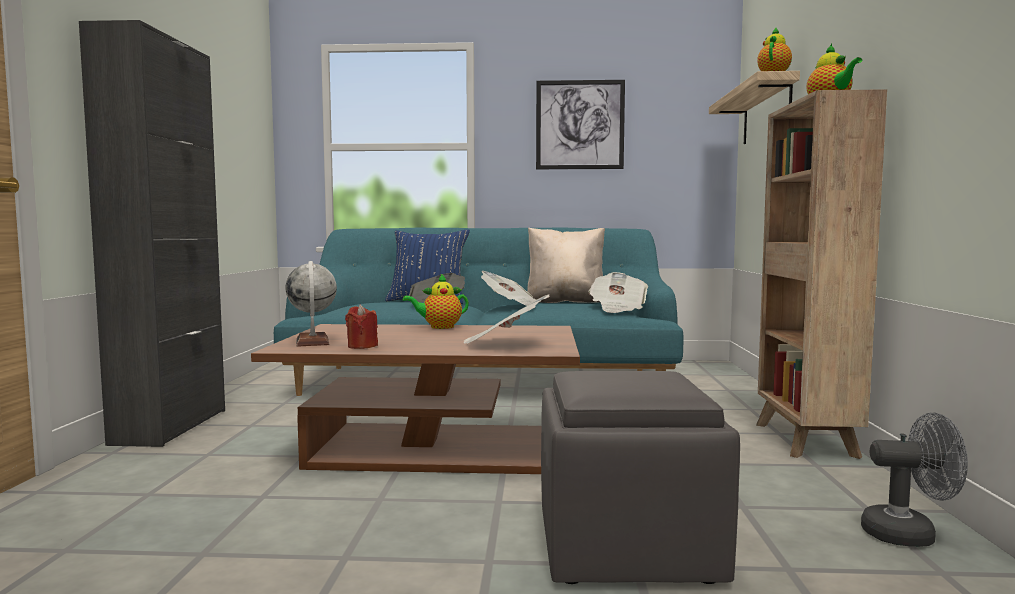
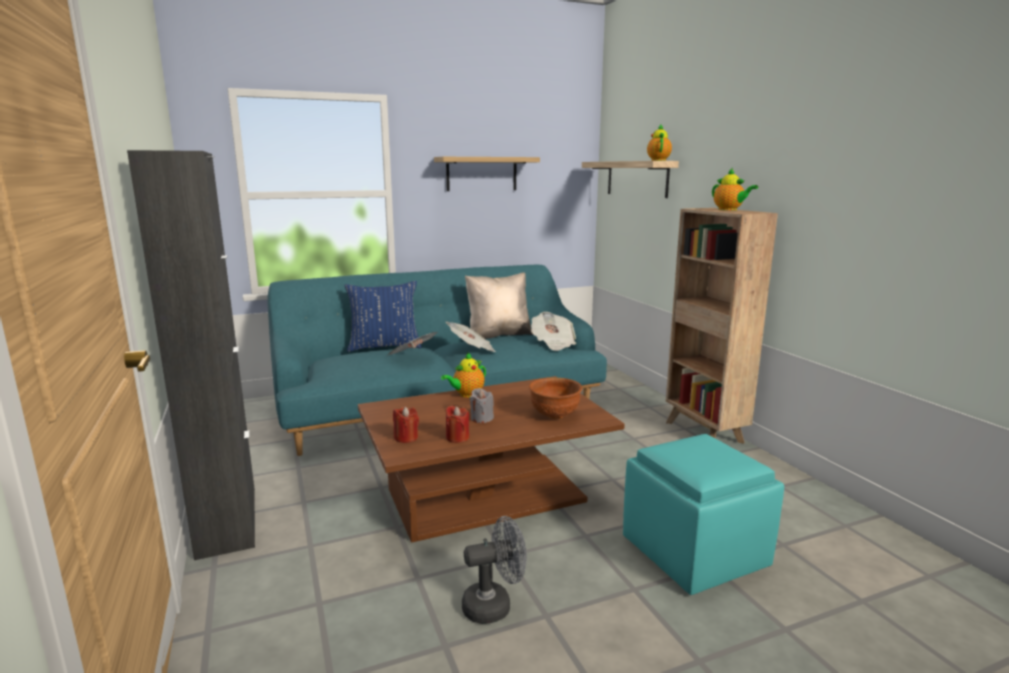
camera: 25 degrees left, 10 degrees up
globe [285,261,337,347] -> red candle [393,406,419,443]
newspaper [464,295,550,344] -> brown bowl [529,377,582,419]
picture [536,80,625,169] -> shelf [434,157,540,191]
grey ottoman [541,371,740,584] -> turquoise ottoman [623,434,784,595]
grey fan [861,413,968,547] -> grey fan moved to [462,516,527,624]
none -> grey candle [470,388,494,423]

